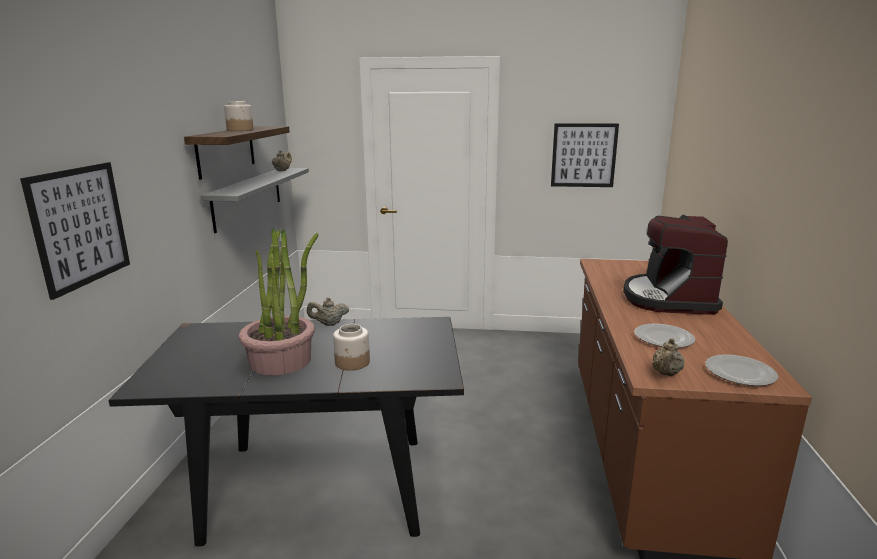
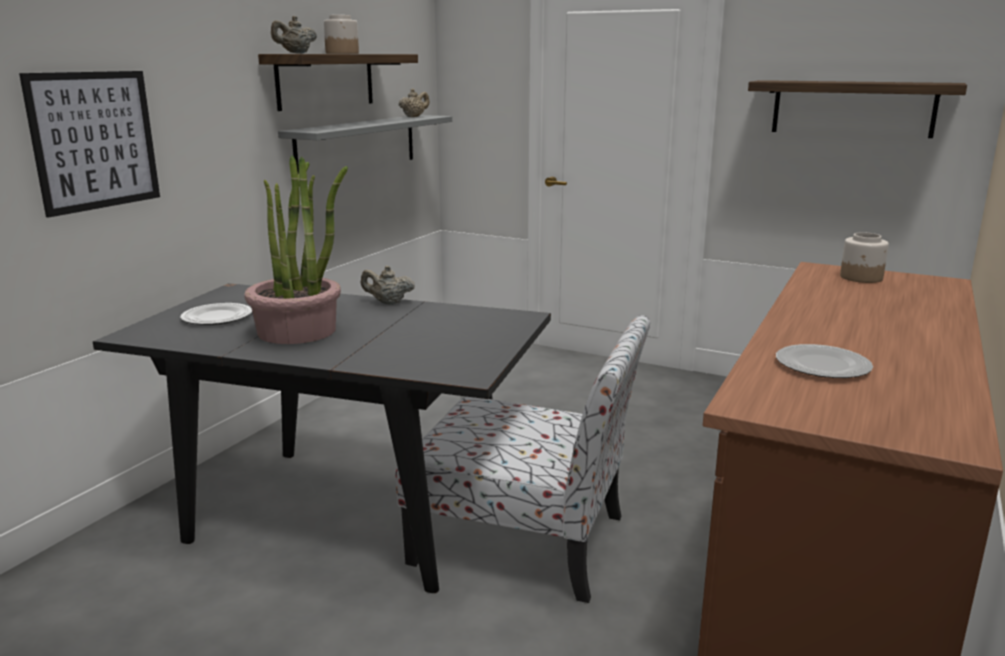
camera: 20 degrees right, 0 degrees up
jar [333,324,370,371] -> jar moved to [840,232,889,283]
picture [551,123,619,187] -> shelf [748,80,967,138]
coffee machine [623,215,728,315] -> none
beige teapot [652,338,684,376] -> beige teapot moved to [271,16,317,53]
plate [706,354,778,386] -> plate moved to [180,303,252,325]
none -> chair [396,315,650,603]

